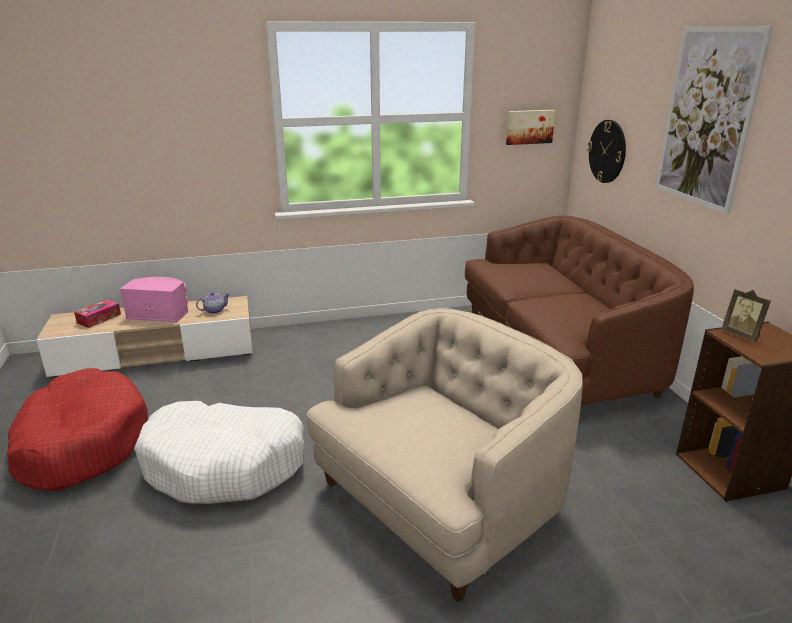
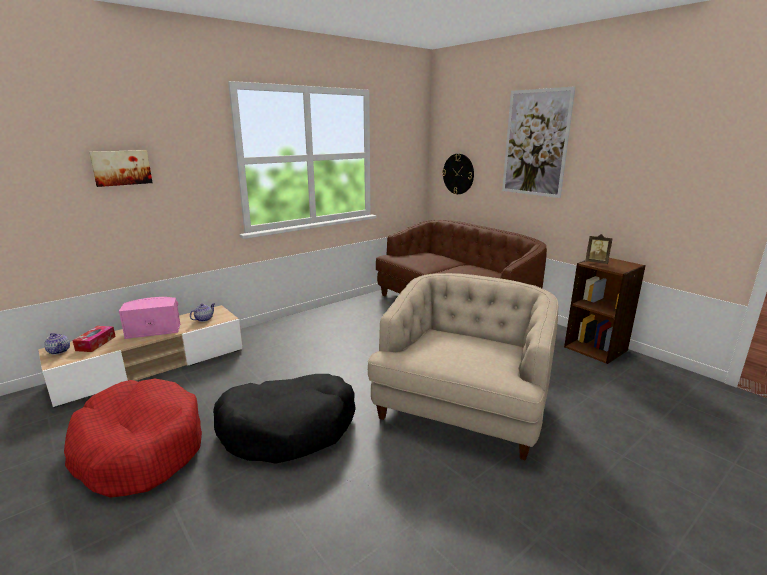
camera: 25 degrees left, 5 degrees down
white dog bed [134,401,305,504] -> black dog bed [213,374,356,464]
picture [506,110,556,145] -> picture moved to [89,150,153,187]
none -> teapot [44,333,70,355]

